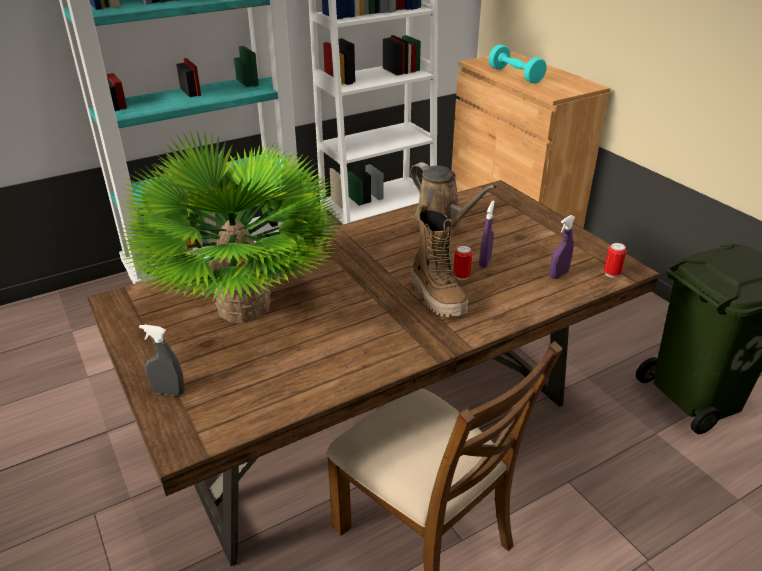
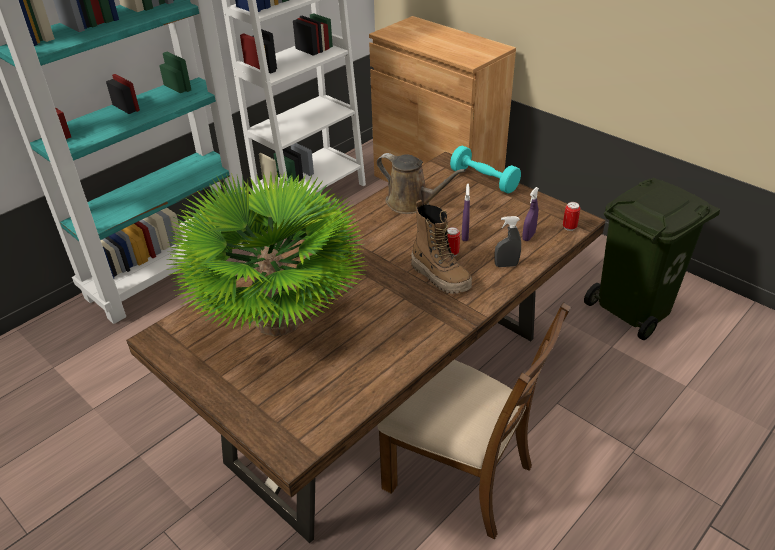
camera: 15 degrees left, 5 degrees up
grey spray bottle [139,324,185,396] -> grey spray bottle moved to [494,216,521,267]
turquoise dumbbell [489,45,546,83] -> turquoise dumbbell moved to [450,146,521,194]

